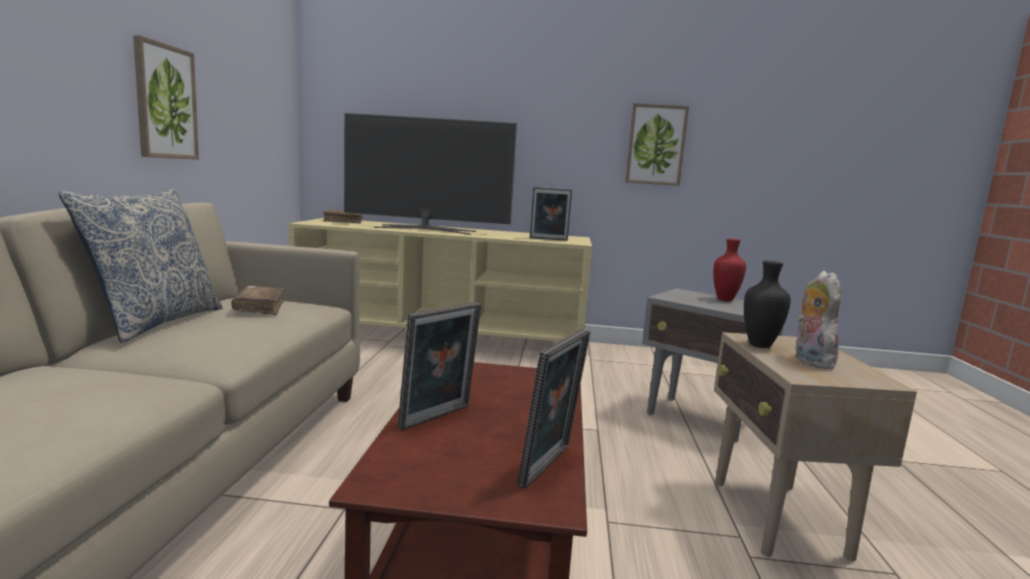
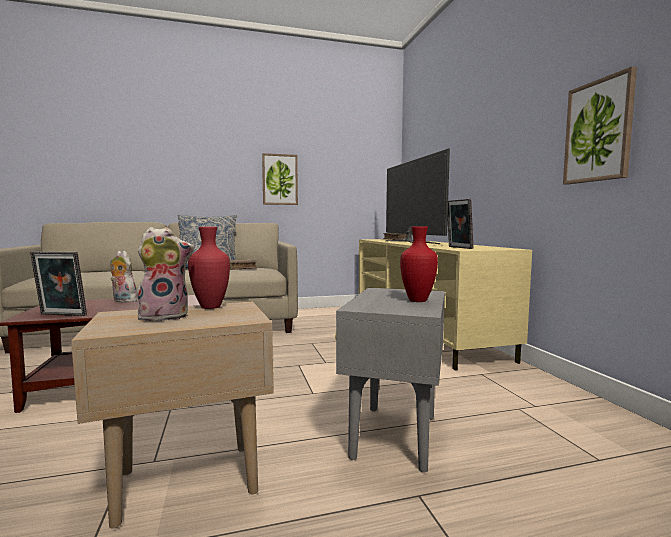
camera: 70 degrees right, 5 degrees down
picture frame [398,302,481,430] -> plush toy [110,251,137,303]
black vase [744,261,791,348] -> red vase [188,227,230,309]

